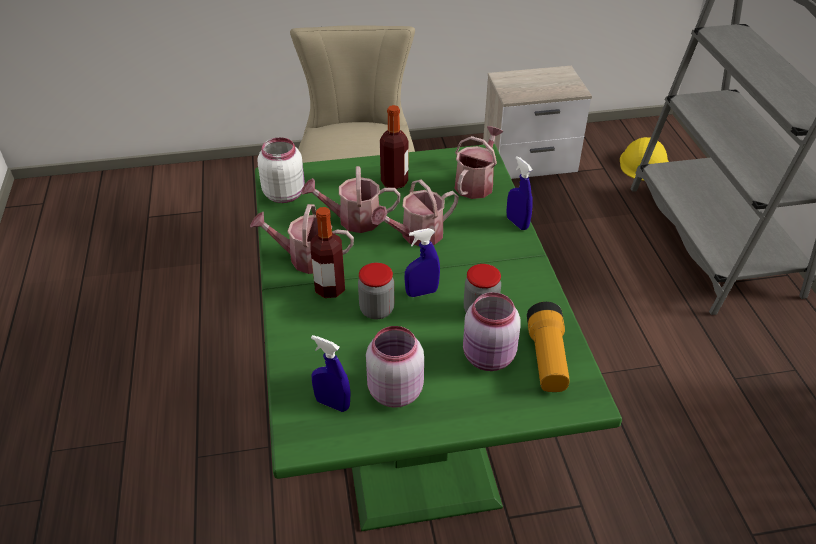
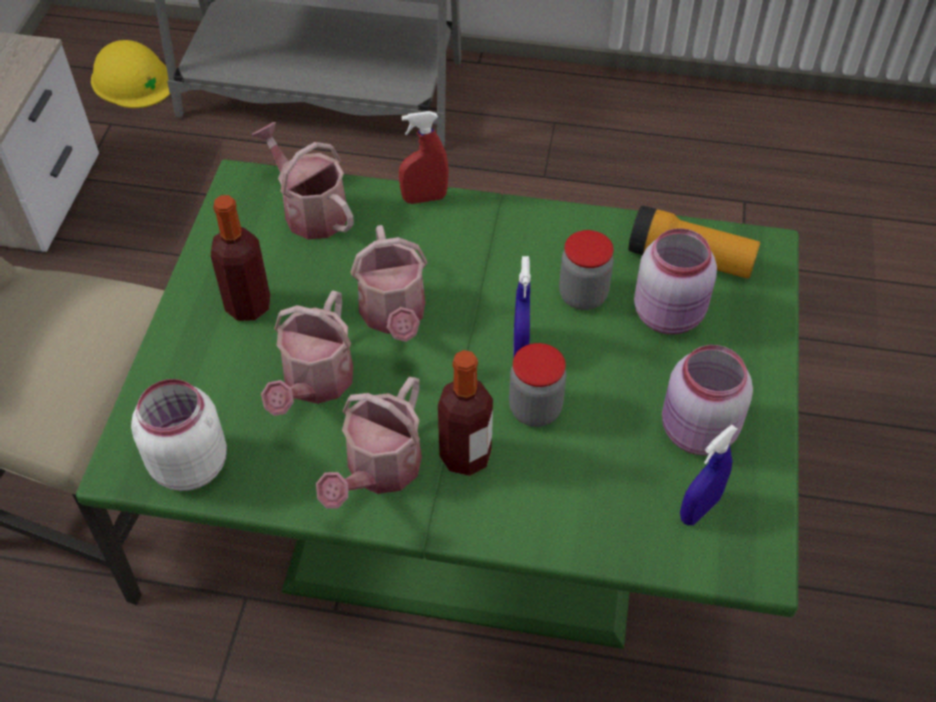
camera: 70 degrees left, 10 degrees up
blue spray bottle [506,156,533,230] -> red spray bottle [399,111,449,204]

